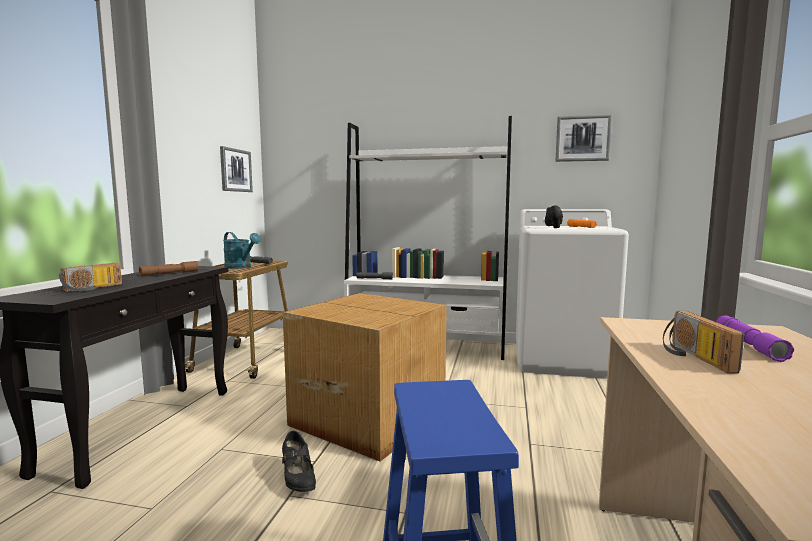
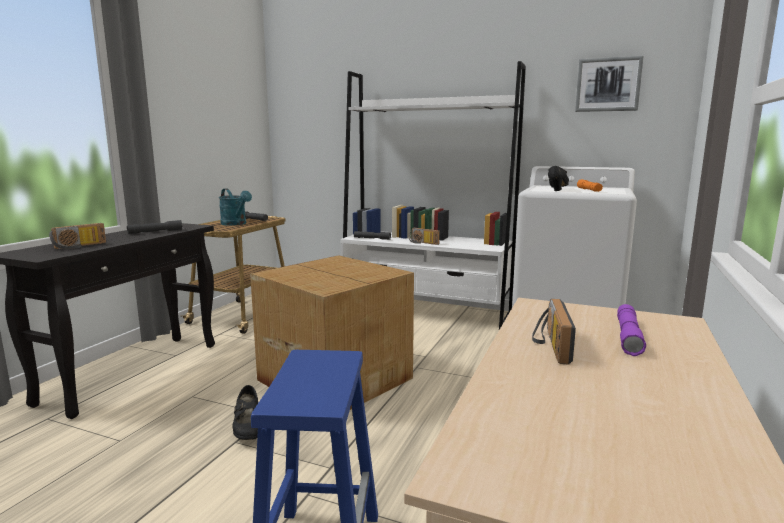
camera: 10 degrees right, 5 degrees up
brown flashlight [139,261,199,276] -> grey flashlight [127,220,182,234]
picture [220,146,253,192] -> none
none -> radio [409,228,440,245]

